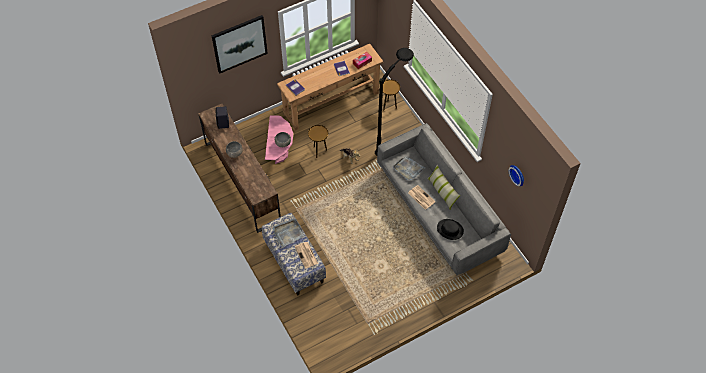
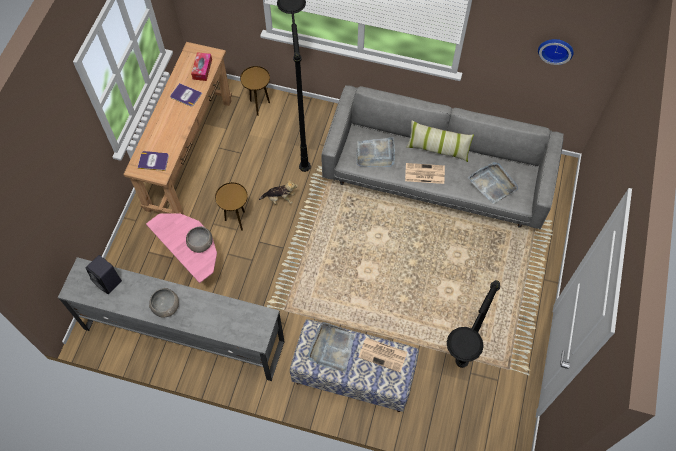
camera: 45 degrees left, 5 degrees up
brown tv stand [198,104,281,233] -> grey tv stand [58,257,285,381]
picture [212,15,268,74] -> none
black hat [437,219,464,240] -> grey tray [468,162,518,204]
none -> black floor lamp [447,280,500,368]

